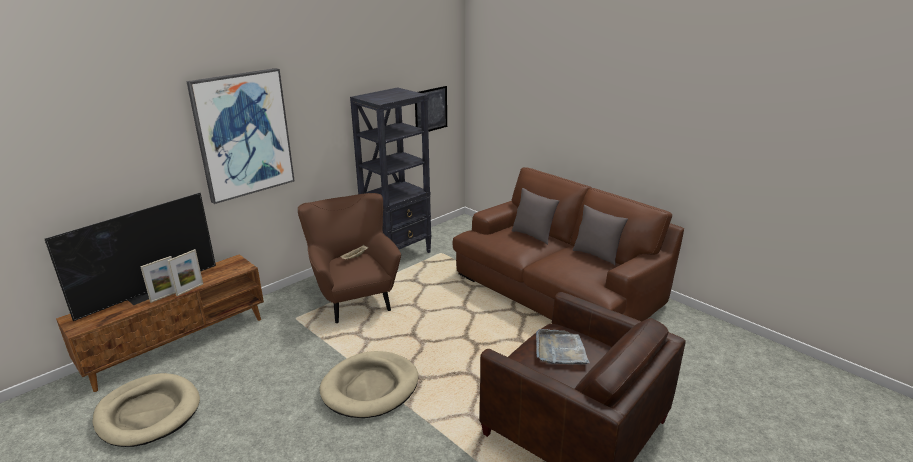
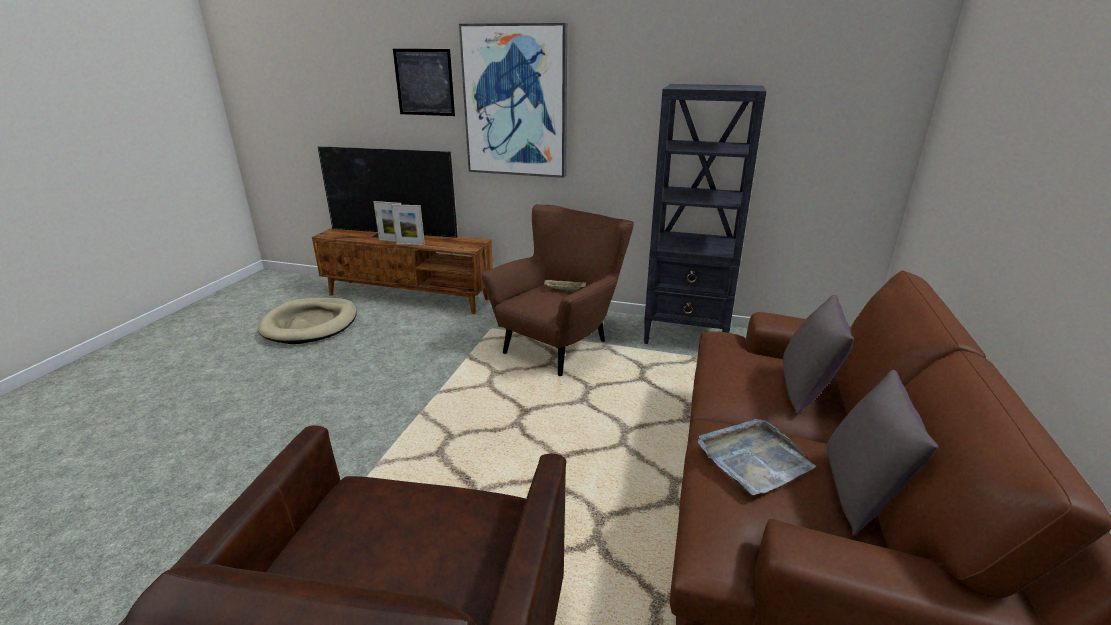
camera: 60 degrees right, 0 degrees up
beige dog bed [319,351,419,418] -> none
picture [415,86,447,132] -> picture moved to [393,49,455,116]
grey tray [536,329,590,364] -> grey tray moved to [698,419,816,495]

